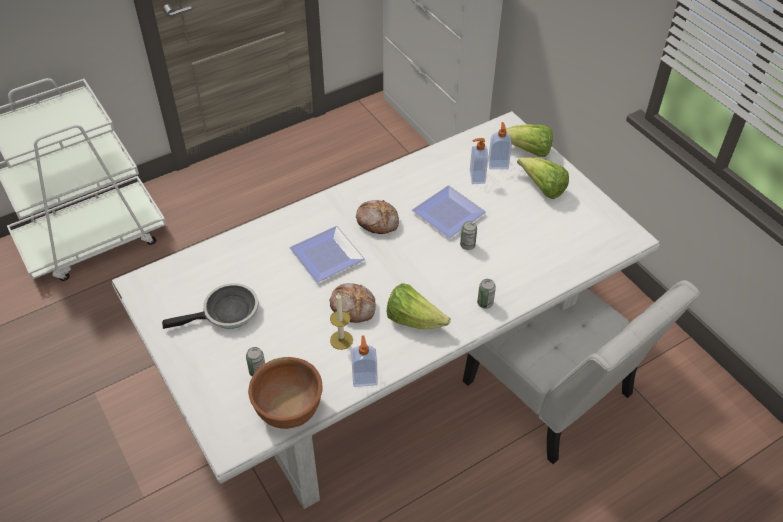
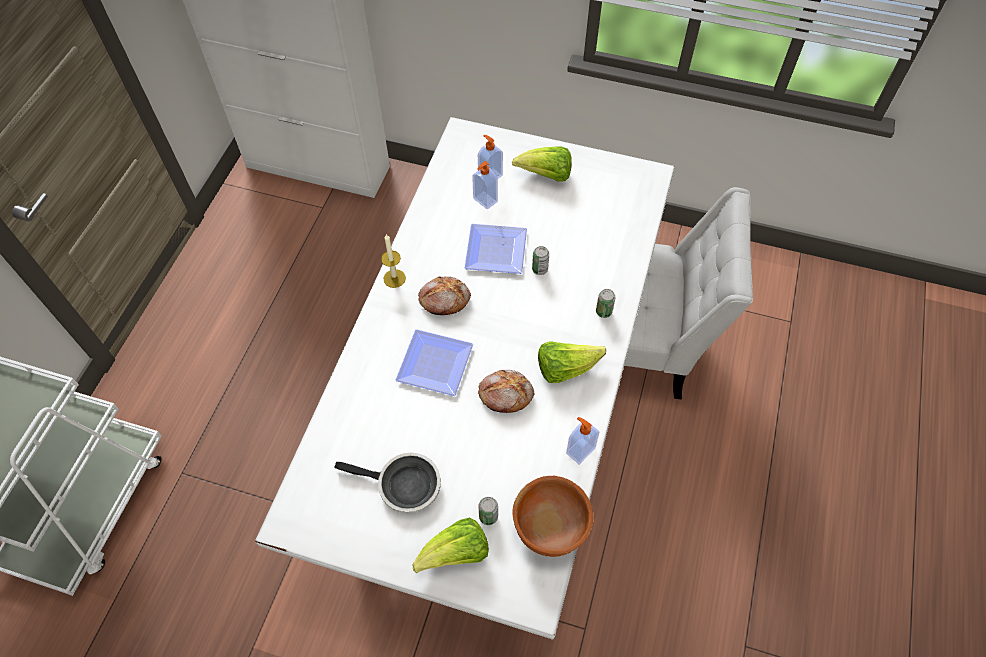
camera: 40 degrees left, 10 degrees up
frying pan [162,283,258,329] -> frying pan turned 75 degrees clockwise [335,453,441,513]
candle [330,293,353,350] -> candle moved to [381,234,406,288]
lettuce [506,124,553,157] -> lettuce moved to [412,518,489,573]

